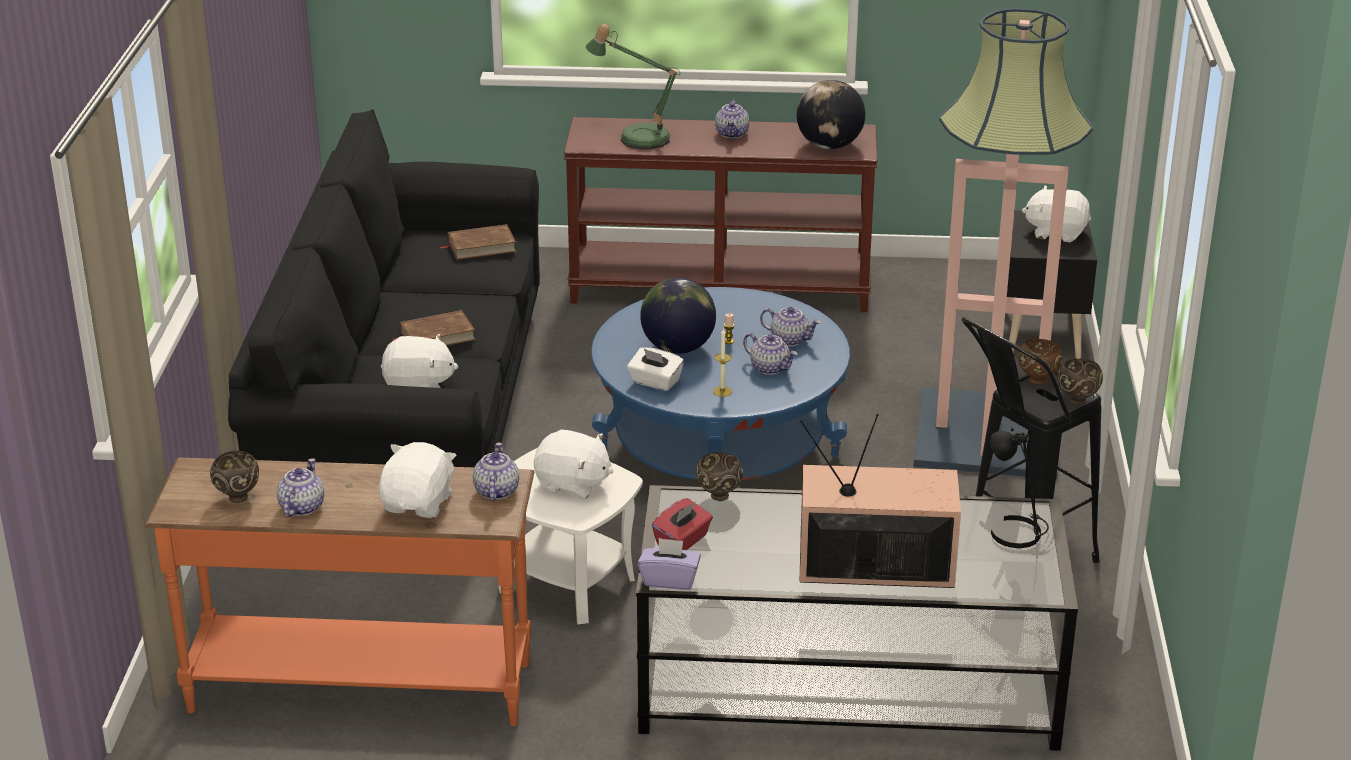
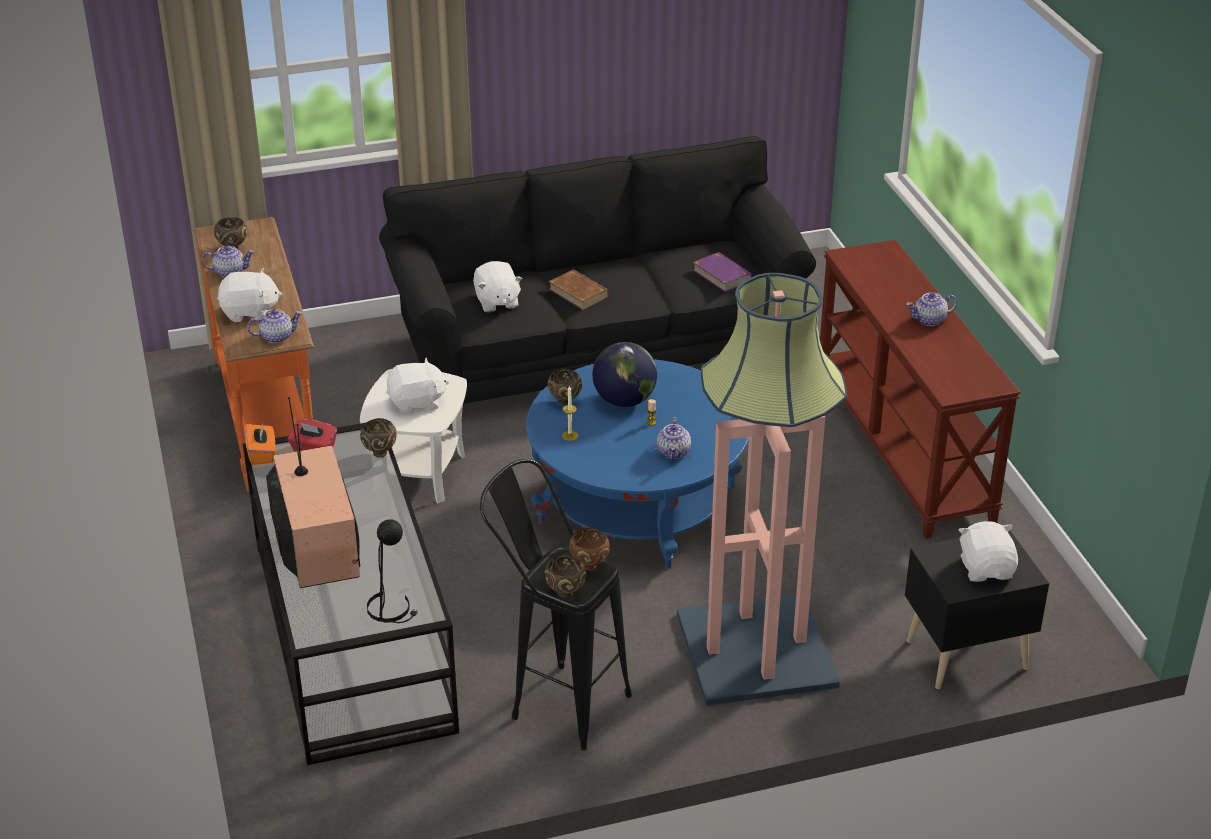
camera: 70 degrees right, 5 degrees up
brown book [440,224,516,260] -> purple book [693,252,752,292]
white plush toy [534,430,613,499] -> white plush toy turned 105 degrees counterclockwise [386,358,449,414]
table lamp [585,24,680,149] -> none
white tissue box [627,347,684,391] -> brown bowl [548,369,582,405]
purple tissue box [638,538,701,590] -> orange tissue box [245,424,275,465]
teapot [743,333,797,375] -> none
globe [797,80,865,149] -> none

